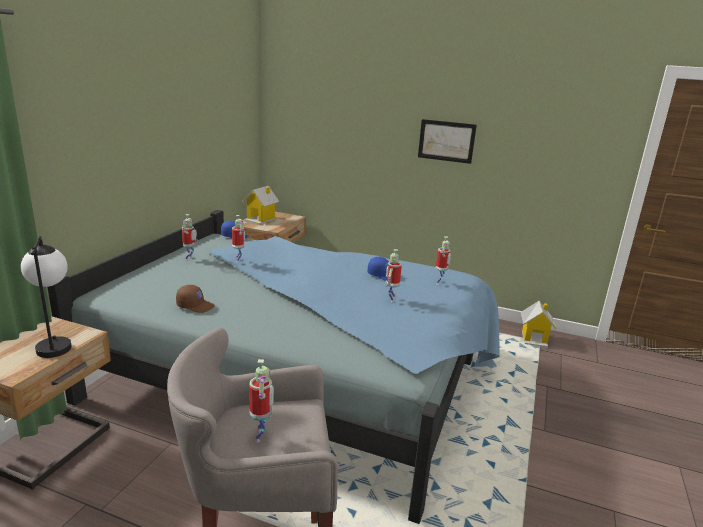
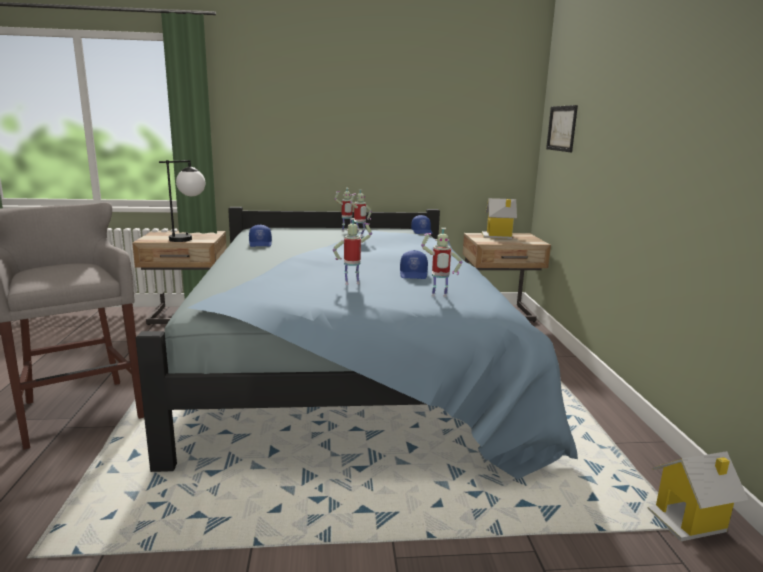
camera: 65 degrees right, 5 degrees down
brown cap [176,285,215,313] -> blue cap [249,224,272,247]
toy robot [249,359,274,443] -> none
picture [418,119,477,164] -> picture moved to [546,105,578,152]

